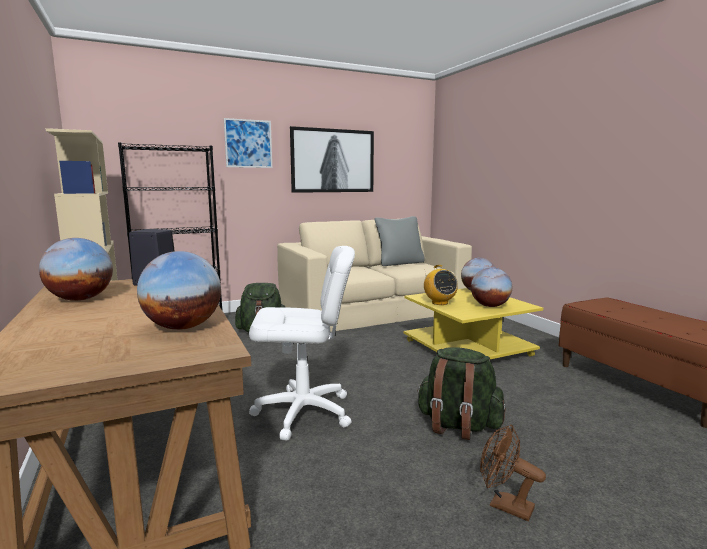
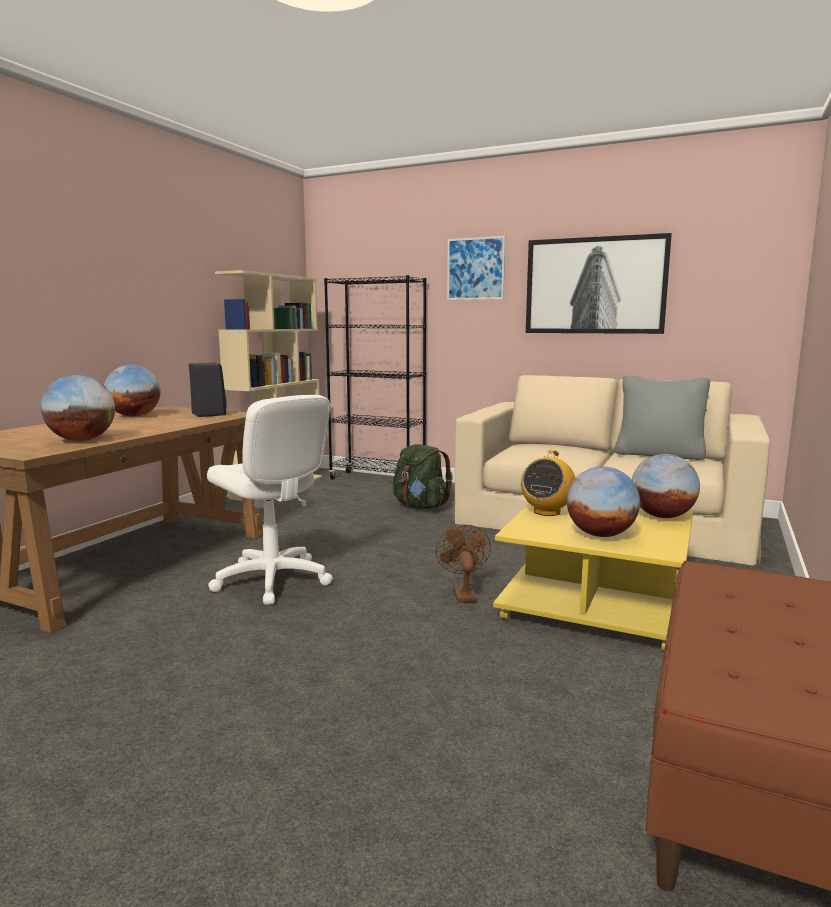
camera: 50 degrees right, 0 degrees up
green backpack [417,348,506,440] -> none
brown fan [480,425,546,521] -> brown fan moved to [435,525,491,603]

